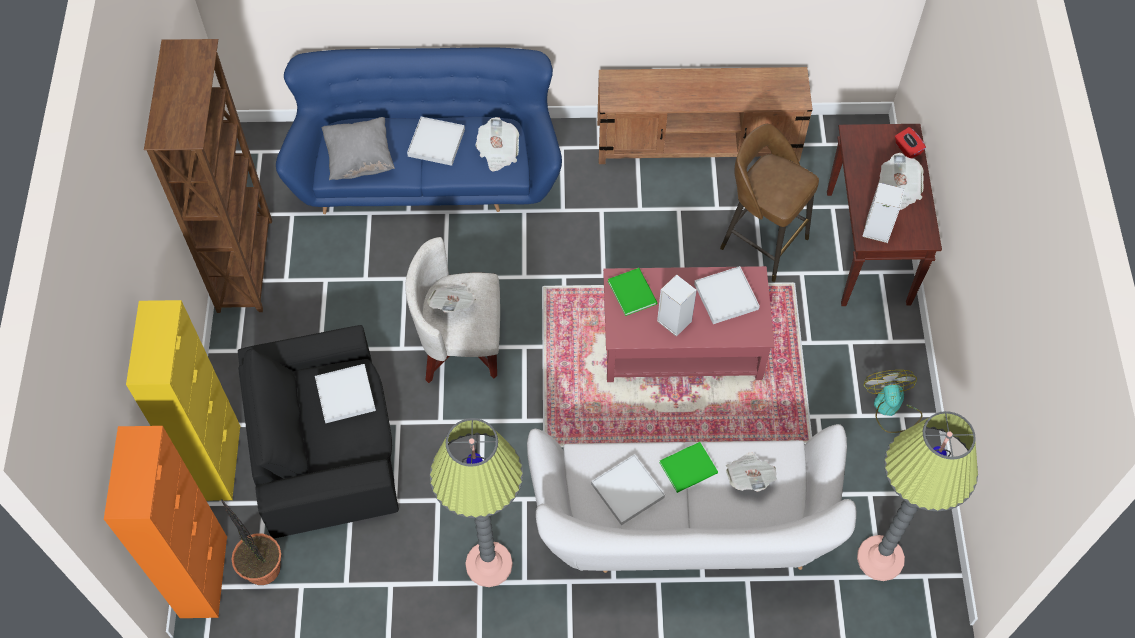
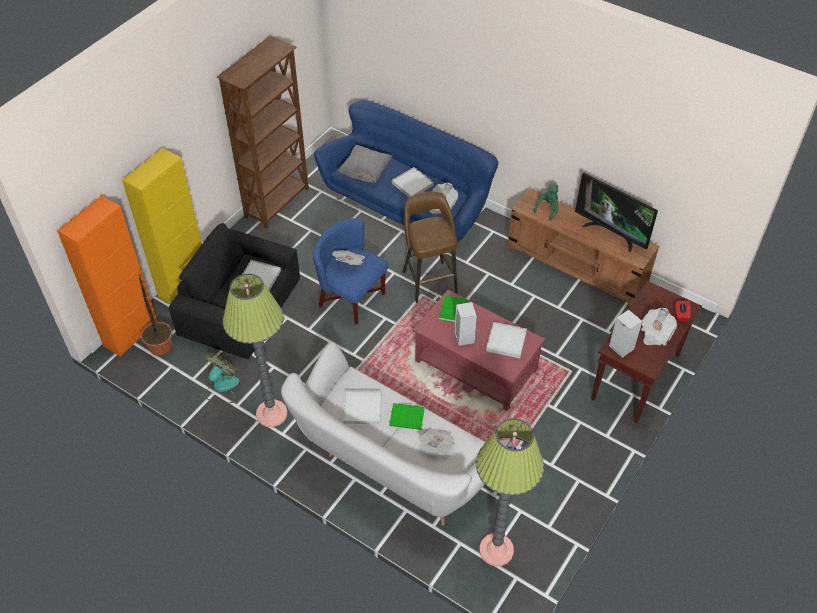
camera: 35 degrees right, 10 degrees down
white armchair [405,237,500,383] -> blue armchair [313,218,388,325]
brown stool [720,124,819,282] -> brown stool moved to [403,191,458,303]
fan [864,370,923,433] -> fan moved to [205,353,240,404]
none -> green plush toy [533,184,559,220]
none -> television [575,172,658,252]

